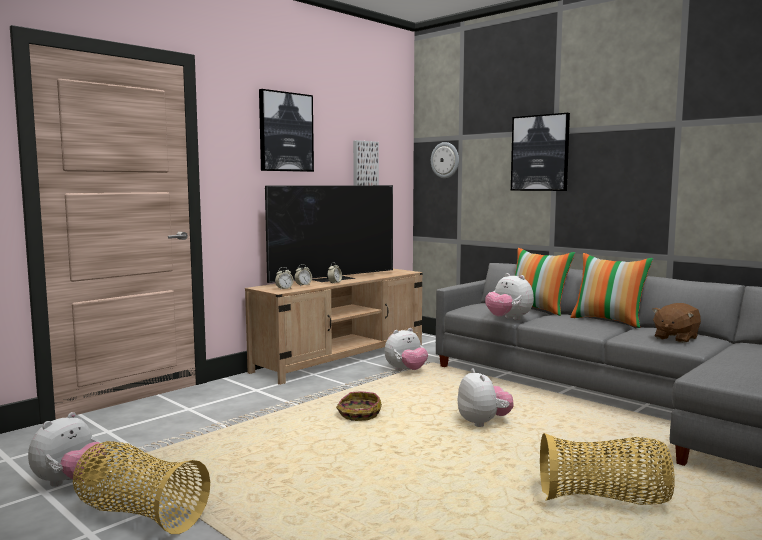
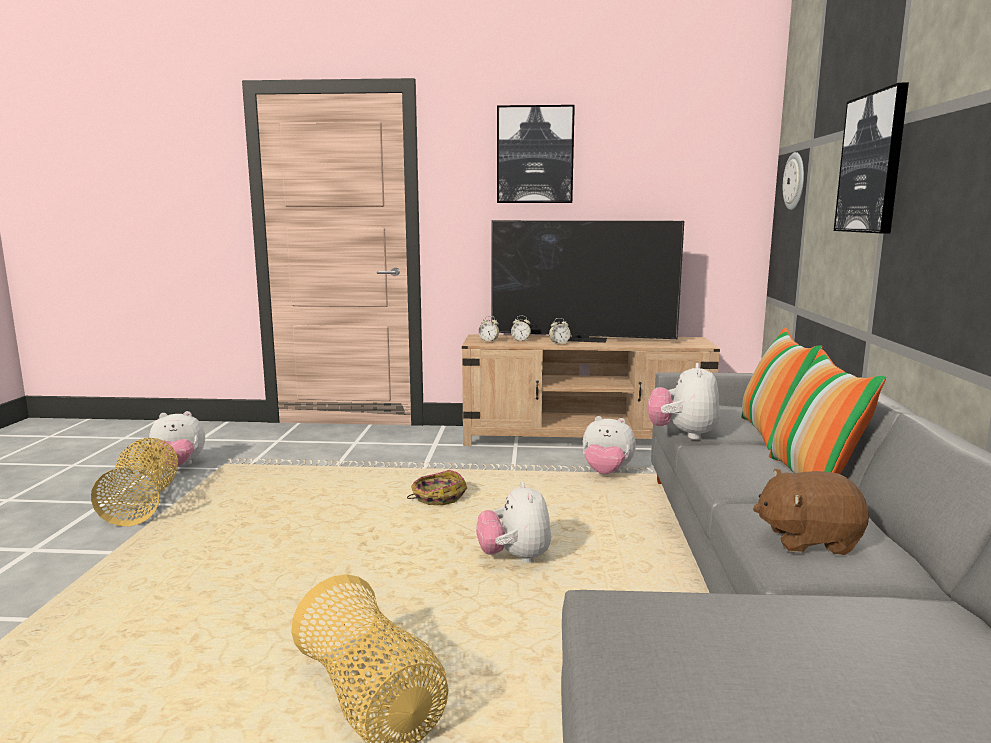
camera: 50 degrees right, 5 degrees up
picture [353,140,379,185] -> none
plush toy [458,369,514,427] -> plush toy turned 135 degrees clockwise [476,482,551,563]

